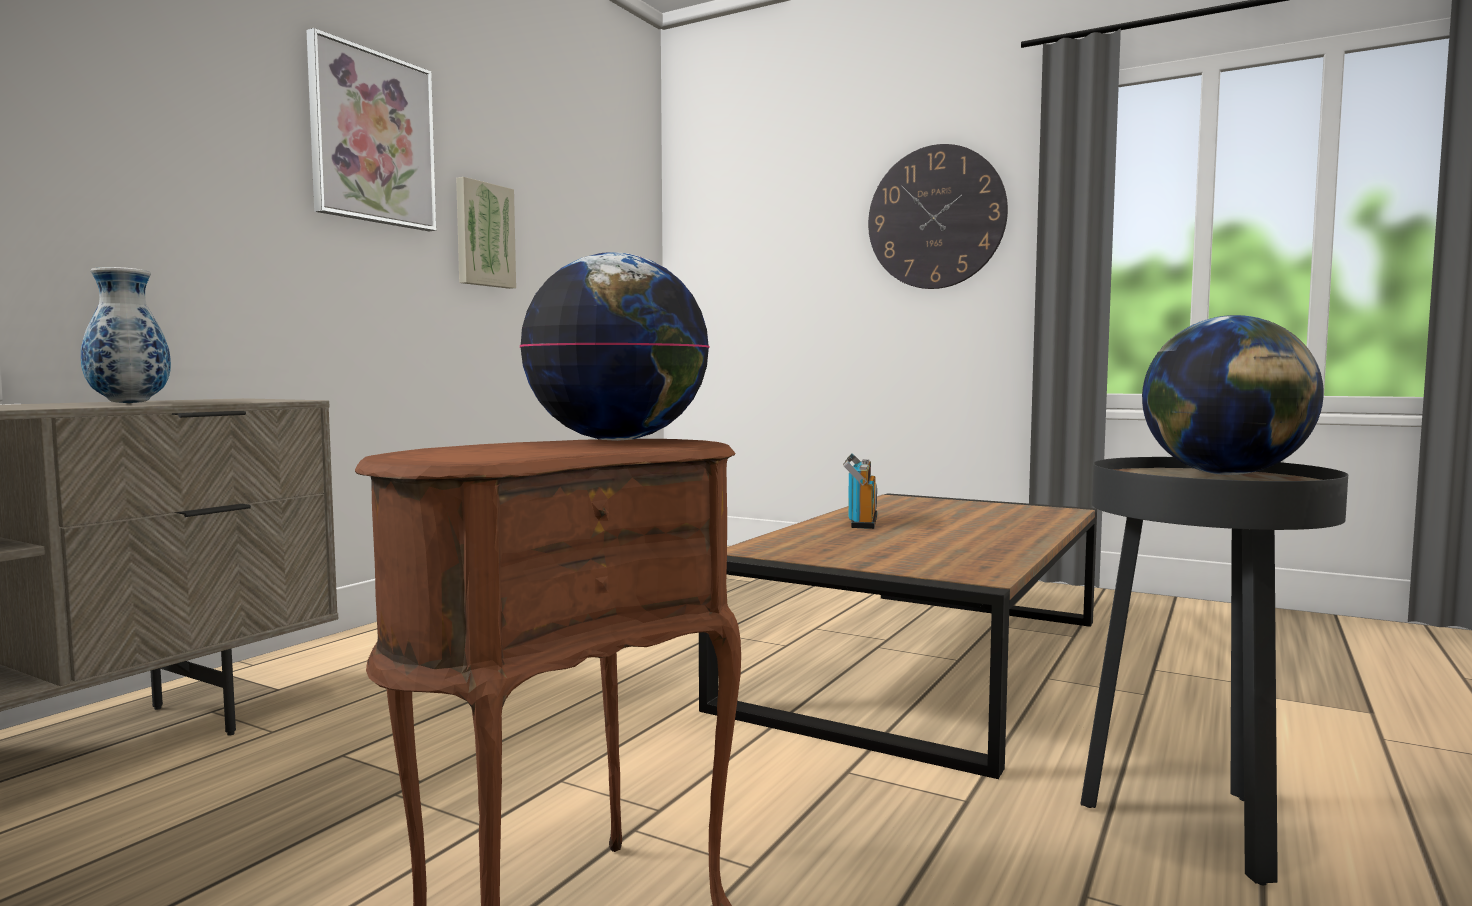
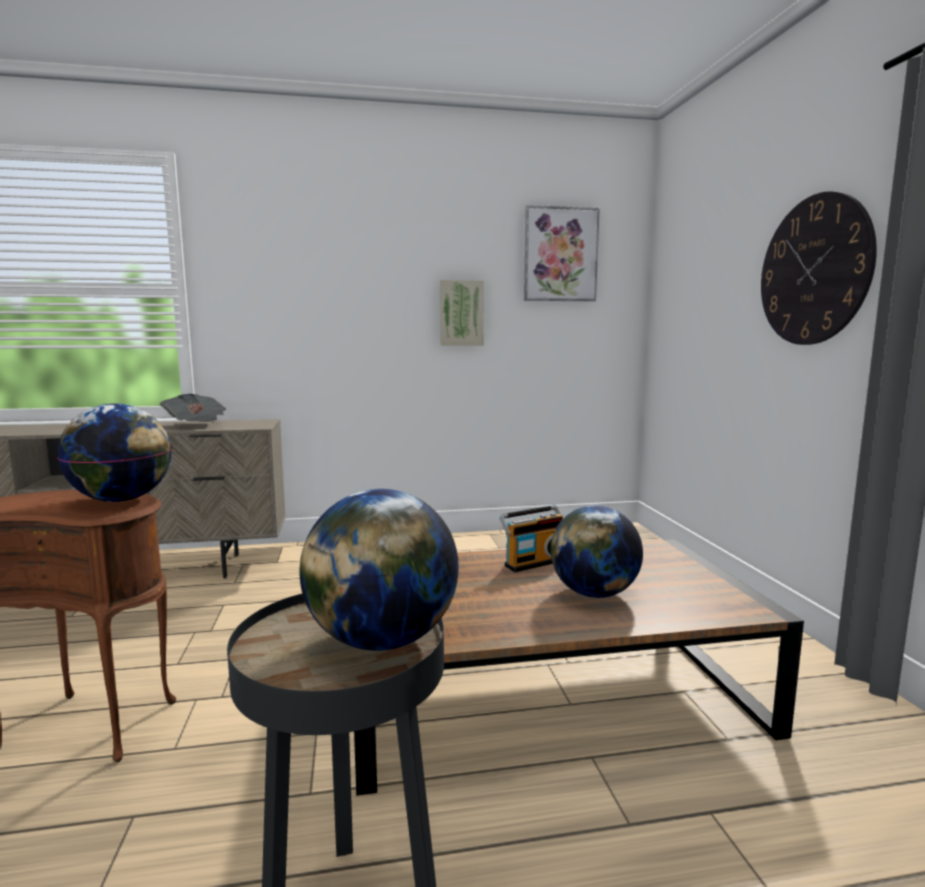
camera: 50 degrees right, 5 degrees up
vase [81,267,171,403] -> newspaper [159,394,226,422]
picture [306,28,436,231] -> picture moved to [524,205,600,301]
none -> globe [550,505,643,598]

